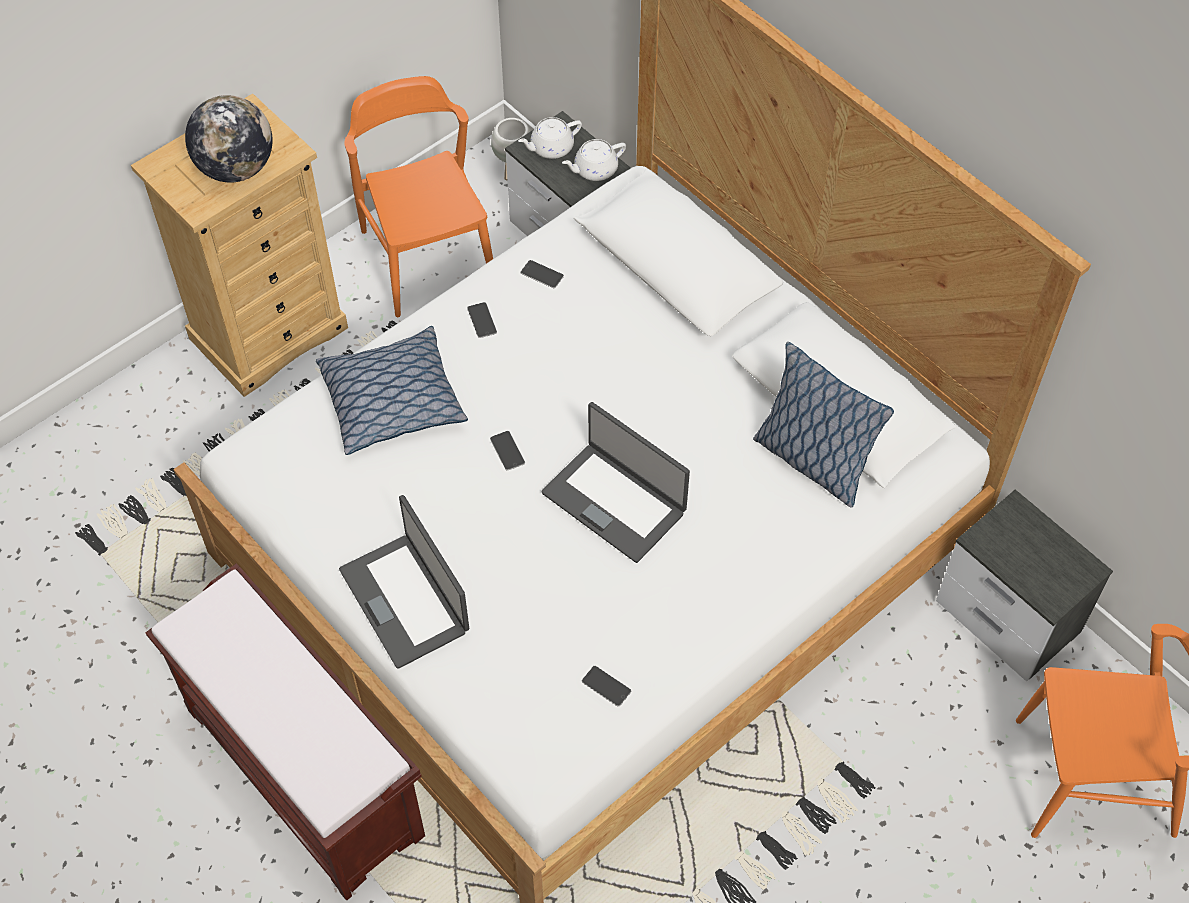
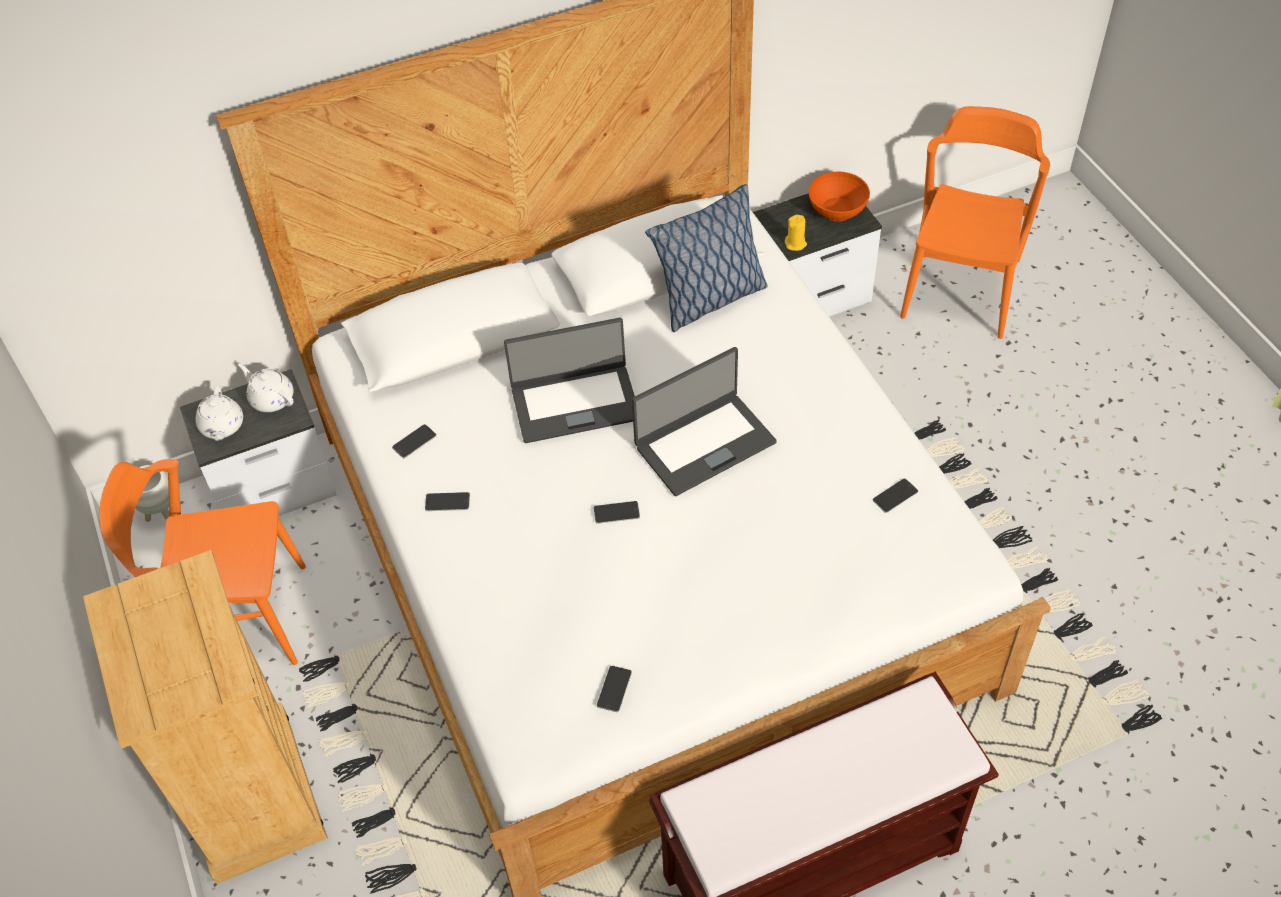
camera: 70 degrees left, 5 degrees down
globe [185,95,273,183] -> none
pillow [316,326,468,455] -> none
laptop [339,495,469,669] -> laptop moved to [504,318,635,443]
white teapot [562,139,626,181] -> white teapot turned 135 degrees clockwise [238,364,294,412]
none -> phone [597,666,632,712]
none -> yellow candle [785,215,807,251]
none -> orange bowl [809,171,870,221]

